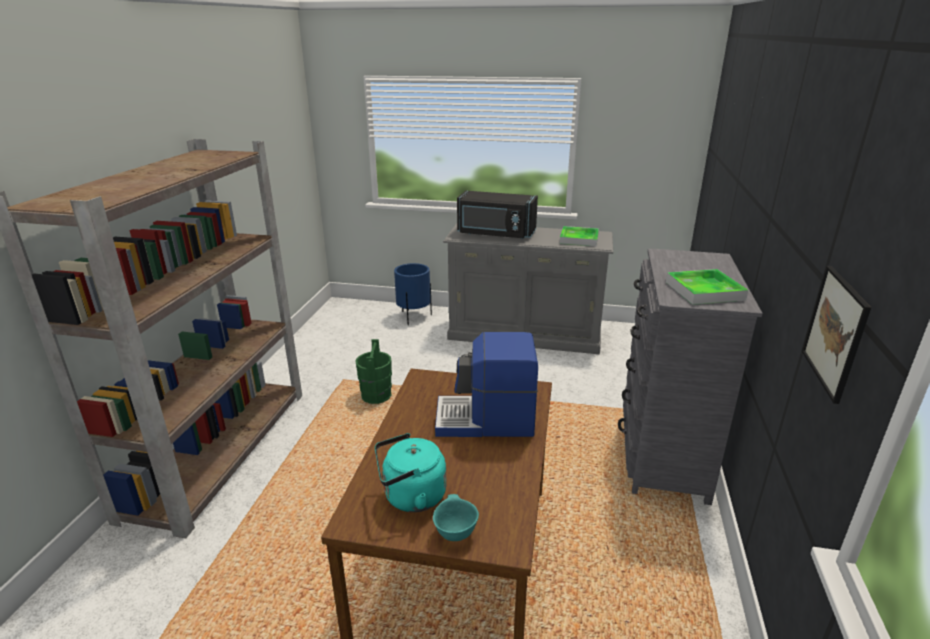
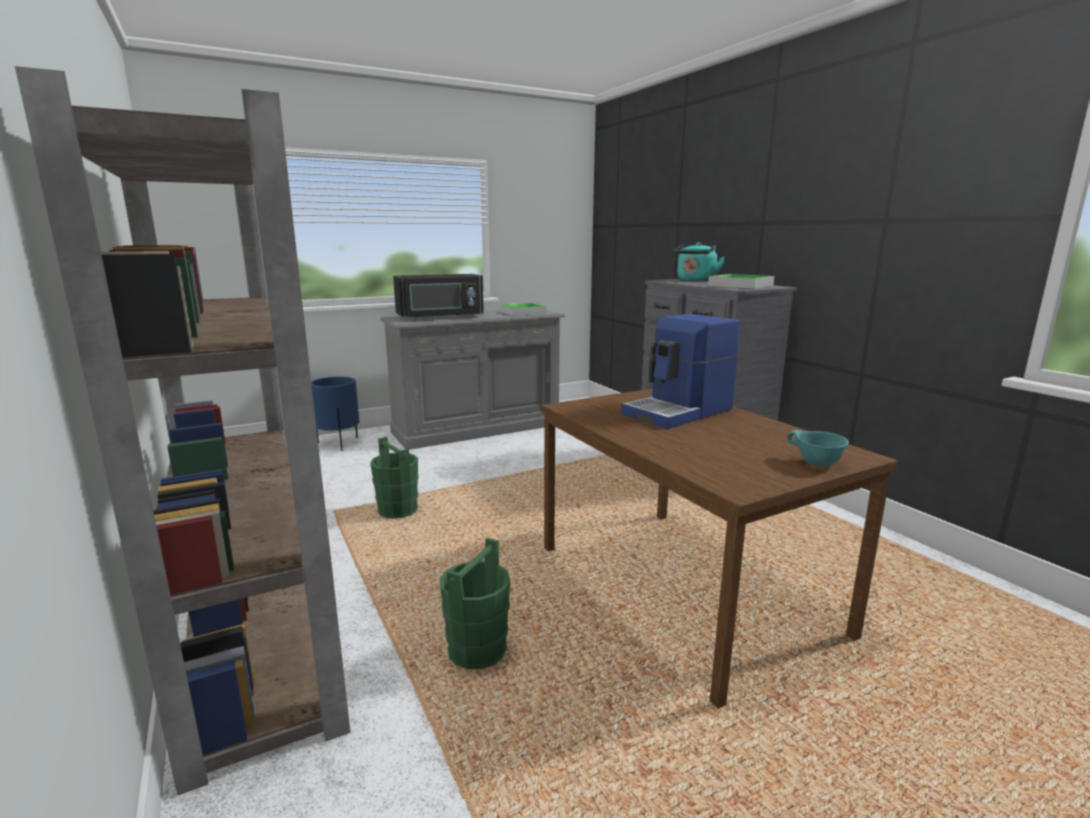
camera: 40 degrees left, 10 degrees down
turquoise kettle [375,433,447,512] -> turquoise kettle moved to [674,242,725,281]
picture [802,266,871,404] -> none
none -> green bucket [439,538,510,669]

